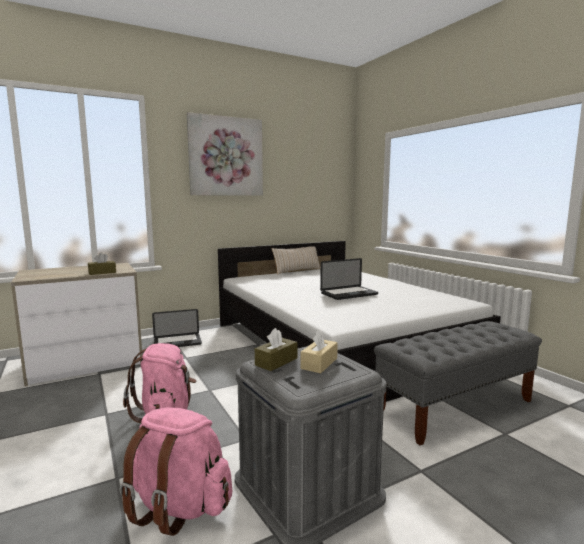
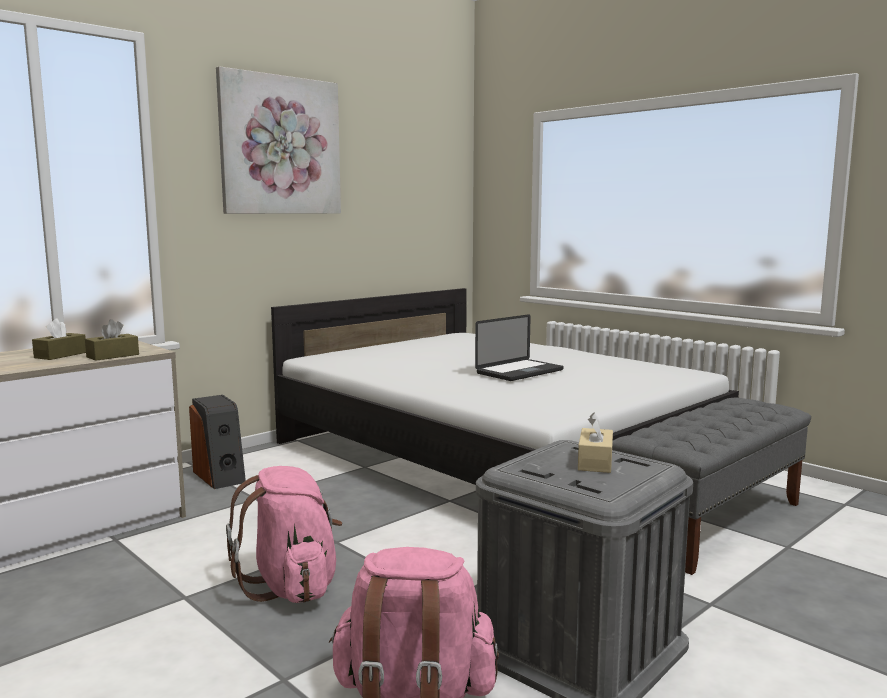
camera: 15 degrees left, 0 degrees up
laptop [152,309,202,347] -> speaker [189,395,246,489]
brown tissue box [255,328,297,371] -> brown tissue box moved to [32,318,86,360]
beige pillow [272,246,321,275] -> none

